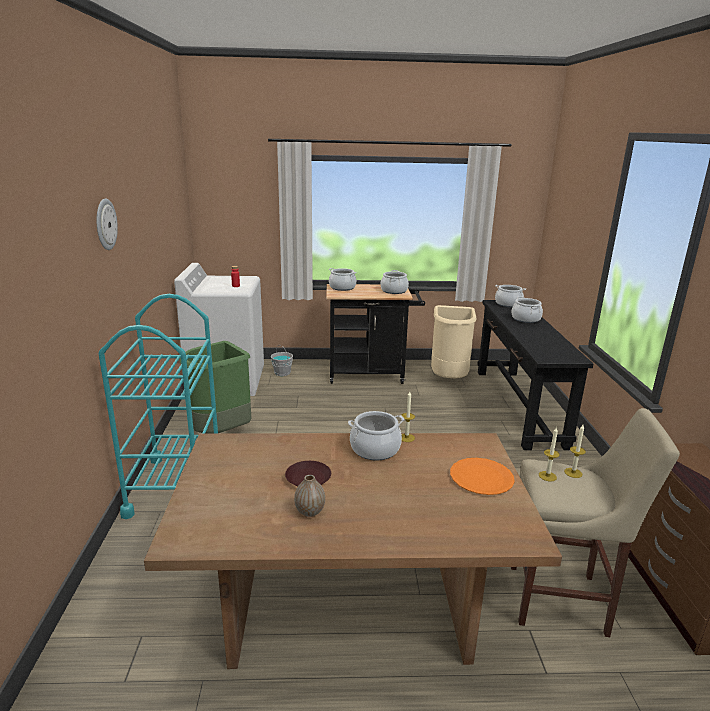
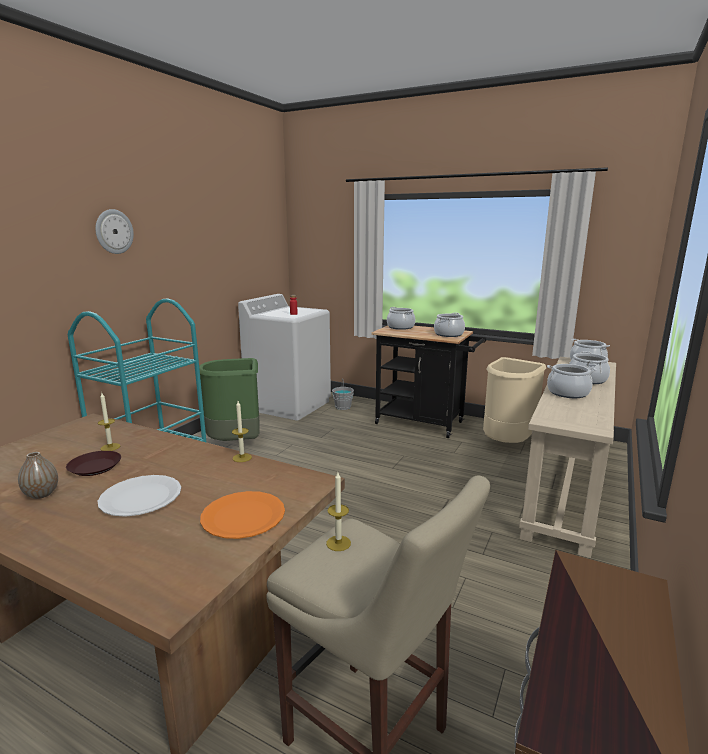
camera: 30 degrees right, 5 degrees down
cooking pot [348,411,404,461] -> cooking pot moved to [547,364,597,398]
black console table [477,300,593,450] -> beige console table [519,357,616,558]
candle [564,425,586,478] -> candle moved to [98,393,120,451]
none -> white plate [98,475,181,517]

